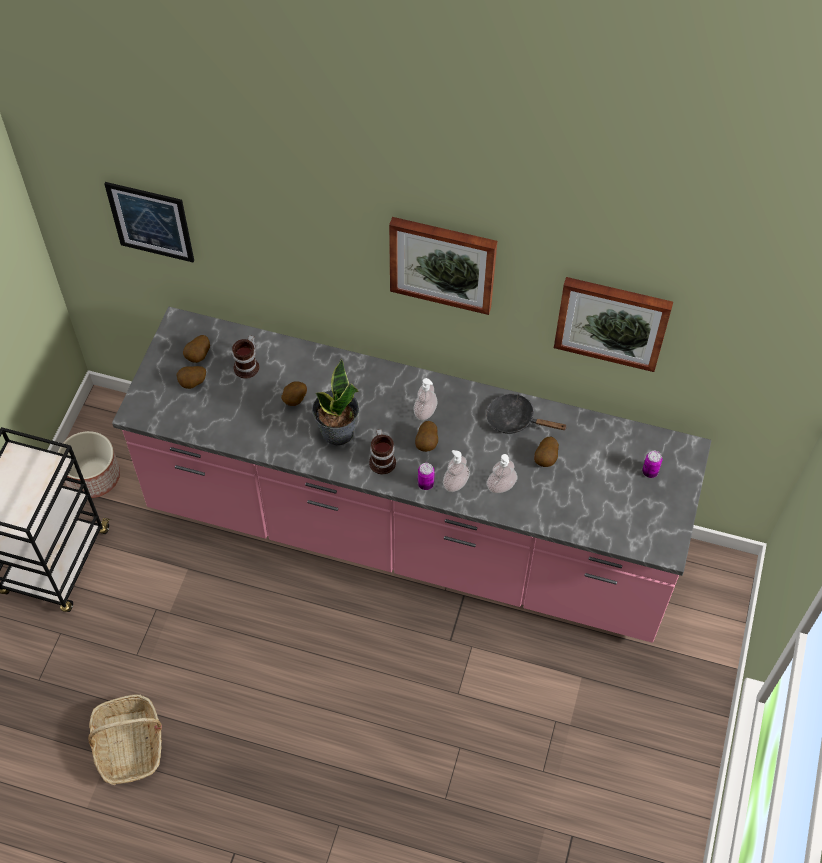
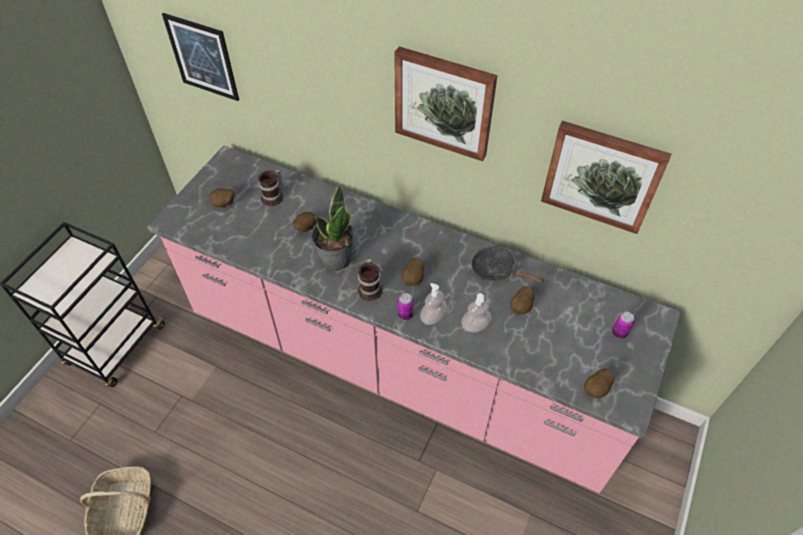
camera: 10 degrees right, 5 degrees down
planter [58,431,120,498] -> none
potato [183,335,210,363] -> potato moved to [584,369,614,398]
soap dispenser [414,378,437,421] -> none

